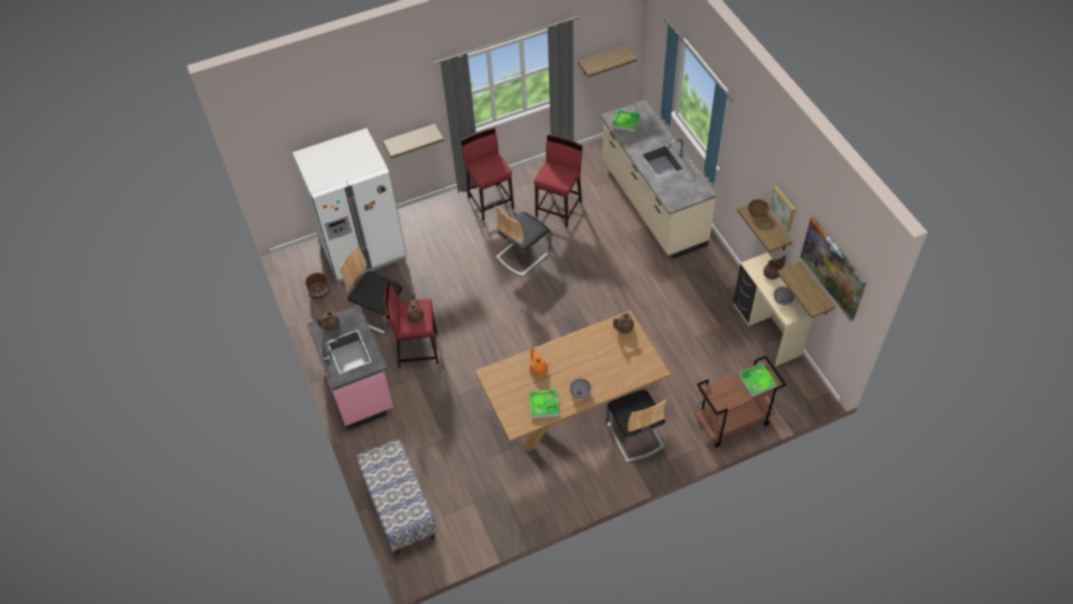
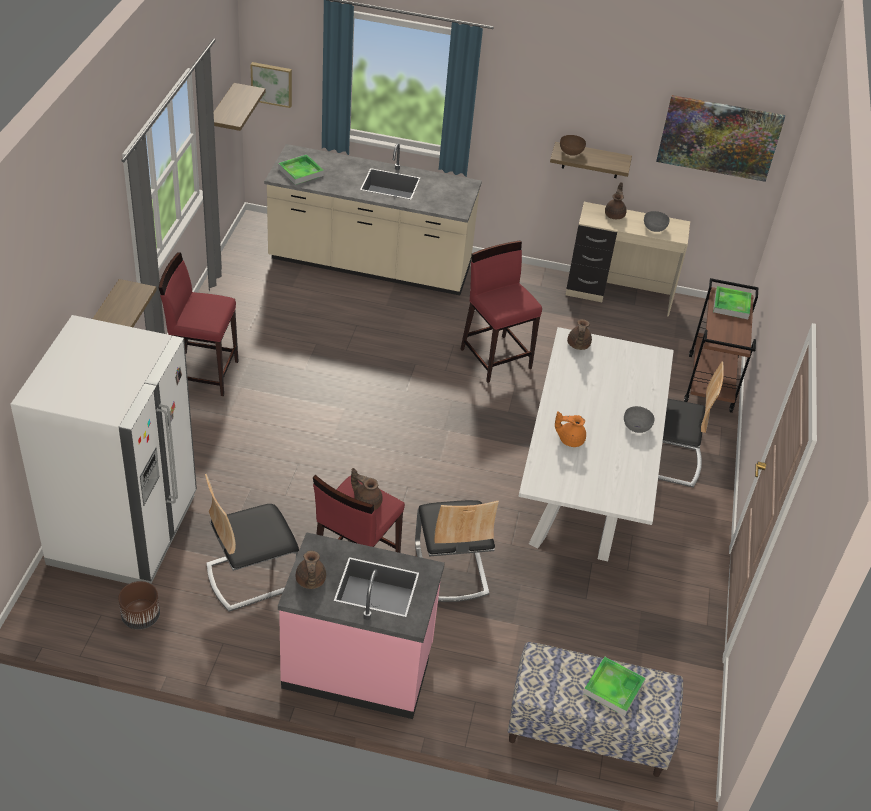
camera: 60 degrees left, 10 degrees down
brown dining table [475,310,671,452] -> white dining table [518,327,674,561]
chair [495,205,552,277] -> chair moved to [415,500,499,602]
tray [529,389,559,418] -> tray moved to [583,657,646,716]
red stool [534,135,583,227] -> red stool moved to [460,241,542,383]
picture [769,186,795,232] -> picture moved to [250,62,292,108]
shelf [777,262,835,318] -> none

